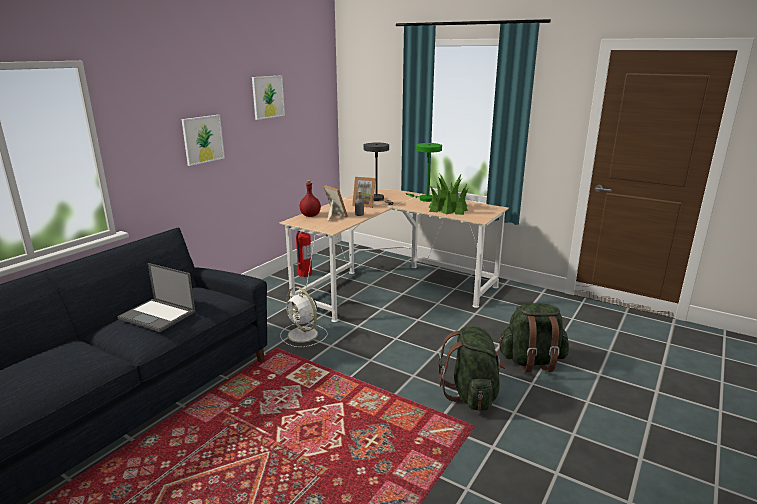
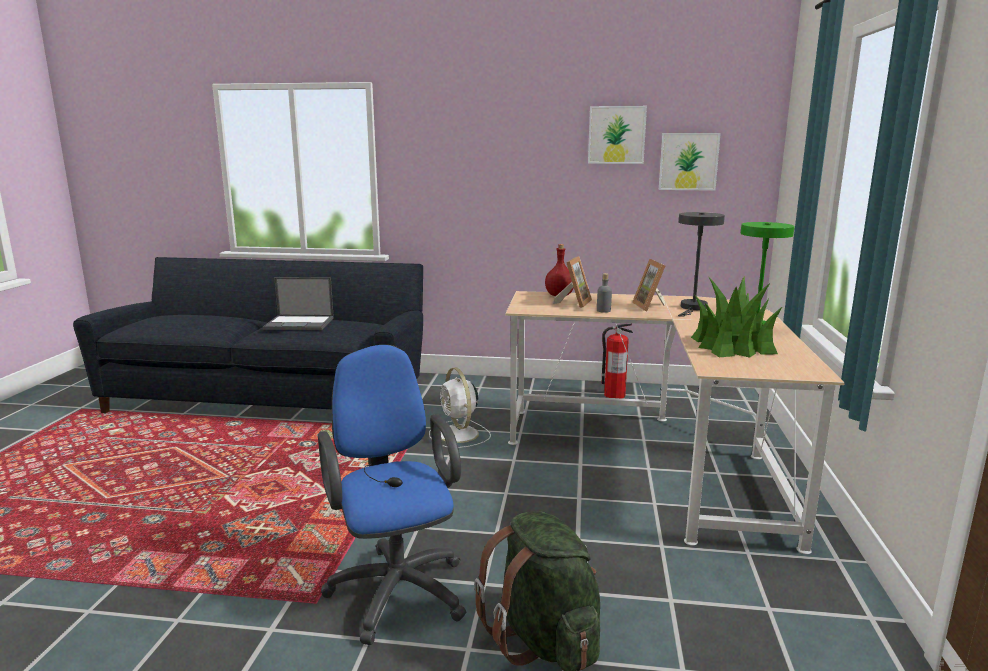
camera: 65 degrees right, 5 degrees down
laptop [117,263,196,332] -> laptop turned 90 degrees counterclockwise [263,277,334,330]
picture [182,115,225,166] -> picture moved to [659,133,721,191]
white fan [280,286,327,347] -> white fan turned 45 degrees counterclockwise [429,367,491,448]
green backpack [439,326,506,411] -> blue office chair [318,345,466,645]

